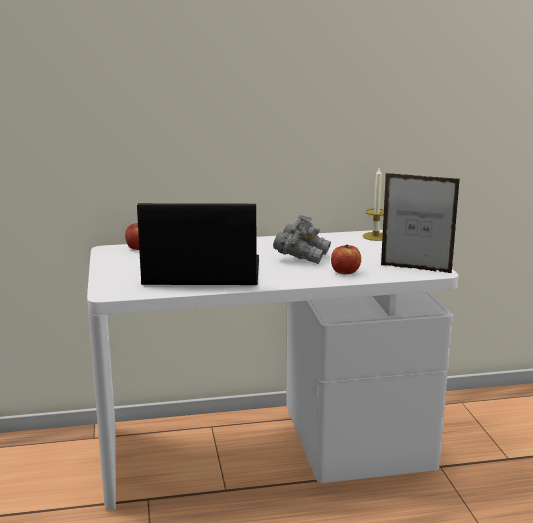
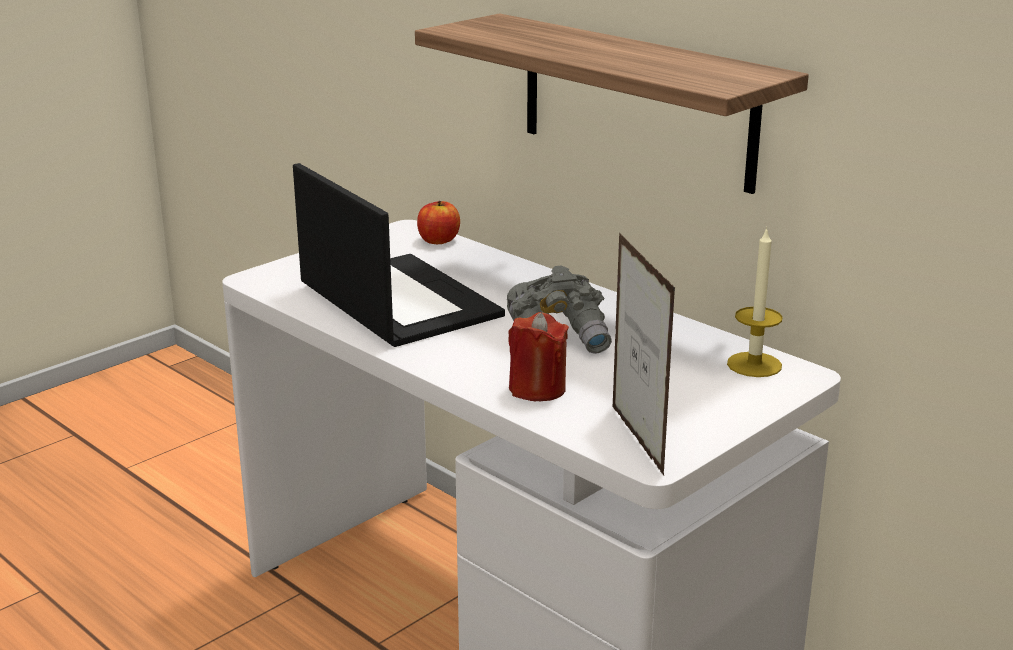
camera: 55 degrees right, 5 degrees up
apple [331,245,361,275] -> red candle [508,312,569,401]
none -> shelf [415,13,809,194]

